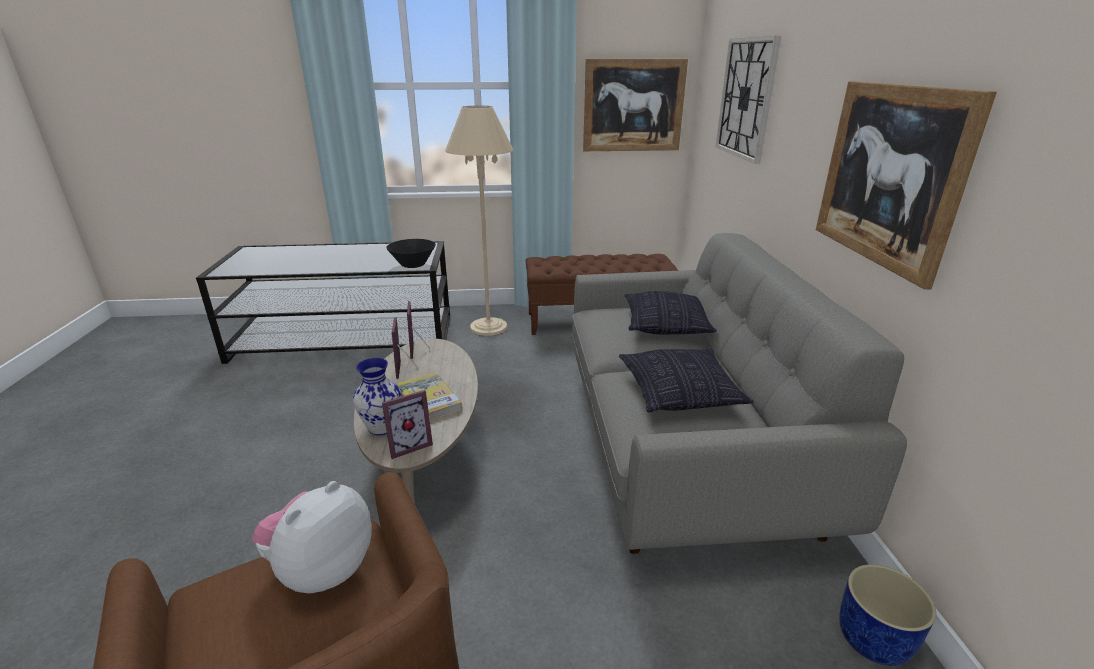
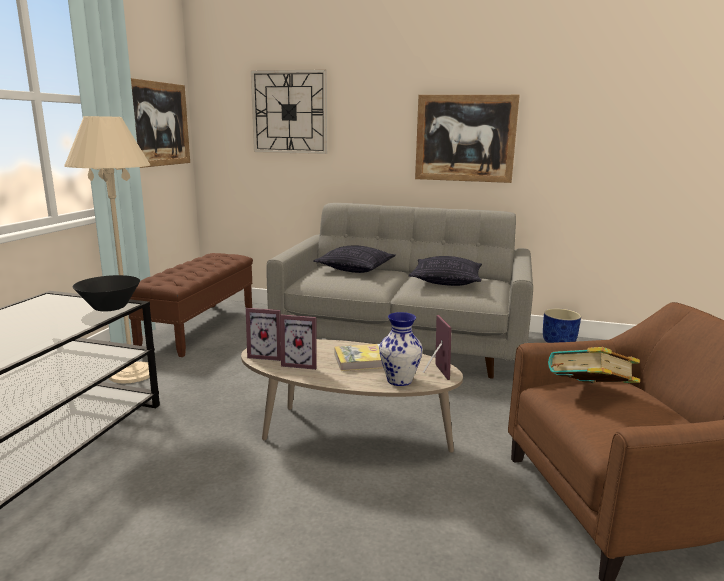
camera: 70 degrees left, 10 degrees down
plush toy [253,481,372,593] -> book [548,347,640,383]

